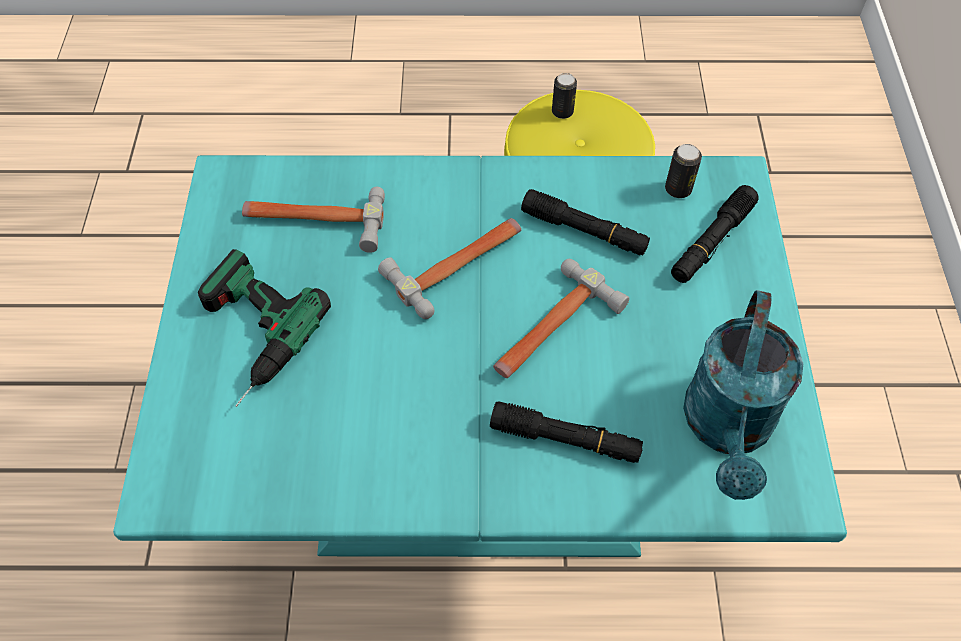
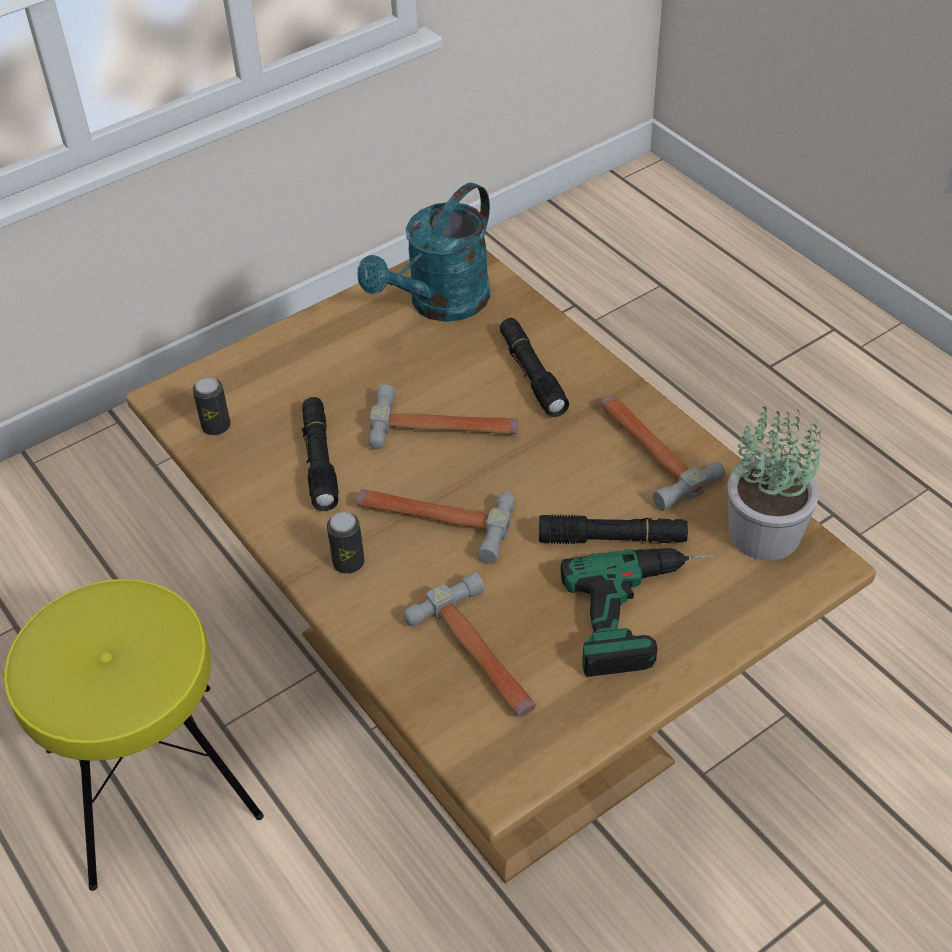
camera: 125 degrees left, 10 degrees down
turquoise dining table [113,155,847,557] -> brown dining table [126,251,876,883]
can [552,73,577,119] -> can moved to [327,512,364,574]
black flashlight [671,185,759,283] -> black flashlight moved to [539,514,688,544]
turquoise watering can [683,290,803,500] -> turquoise watering can turned 150 degrees clockwise [358,183,490,322]
none -> hammer [600,395,725,511]
none -> potted plant [727,406,822,561]

